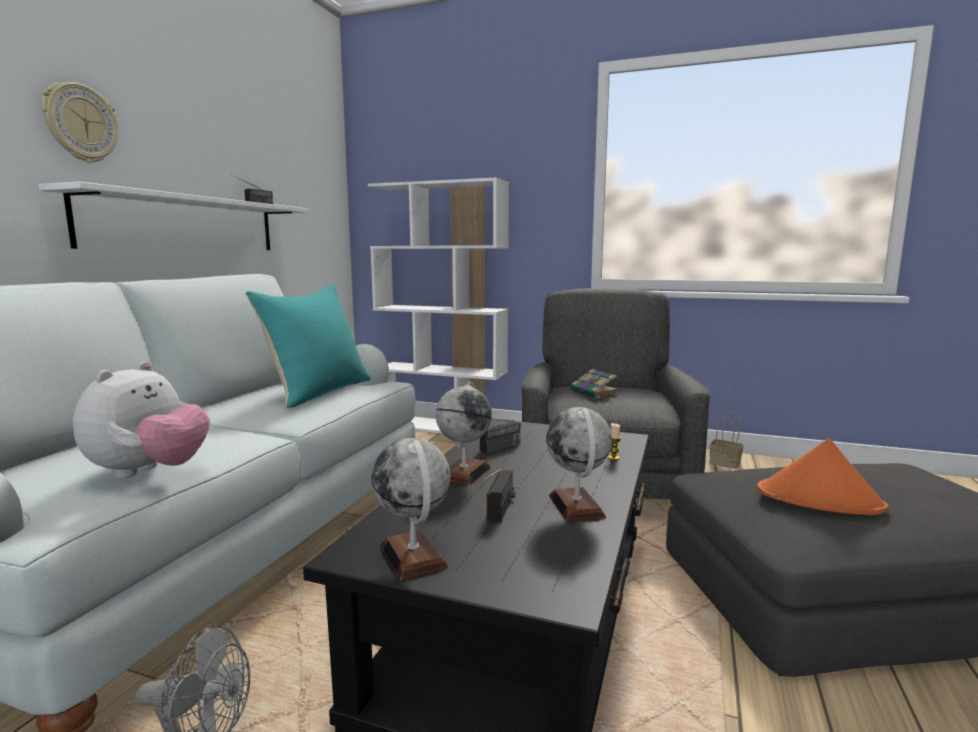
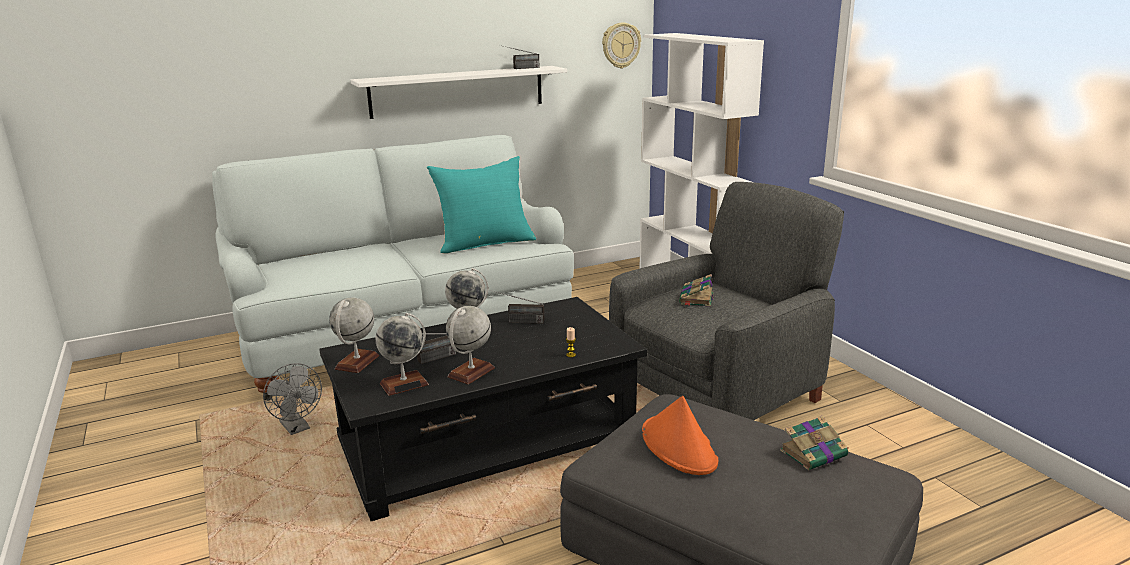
camera: 45 degrees right, 10 degrees up
wall clock [41,82,119,163] -> wall clock moved to [602,23,641,68]
plush toy [73,362,210,479] -> none
basket [710,411,743,469] -> none
none -> globe [376,313,429,396]
none -> book [780,416,848,470]

